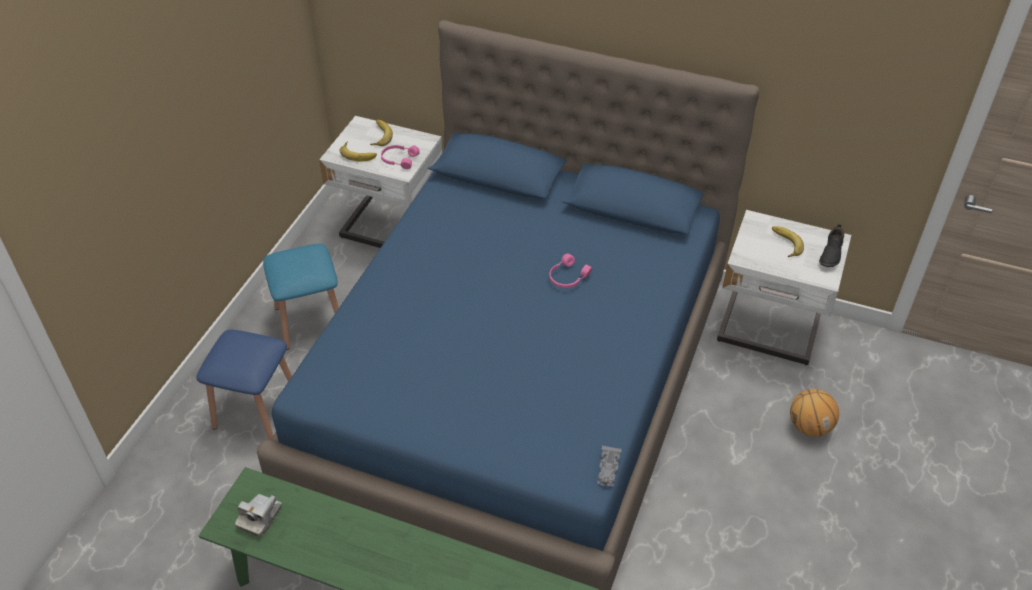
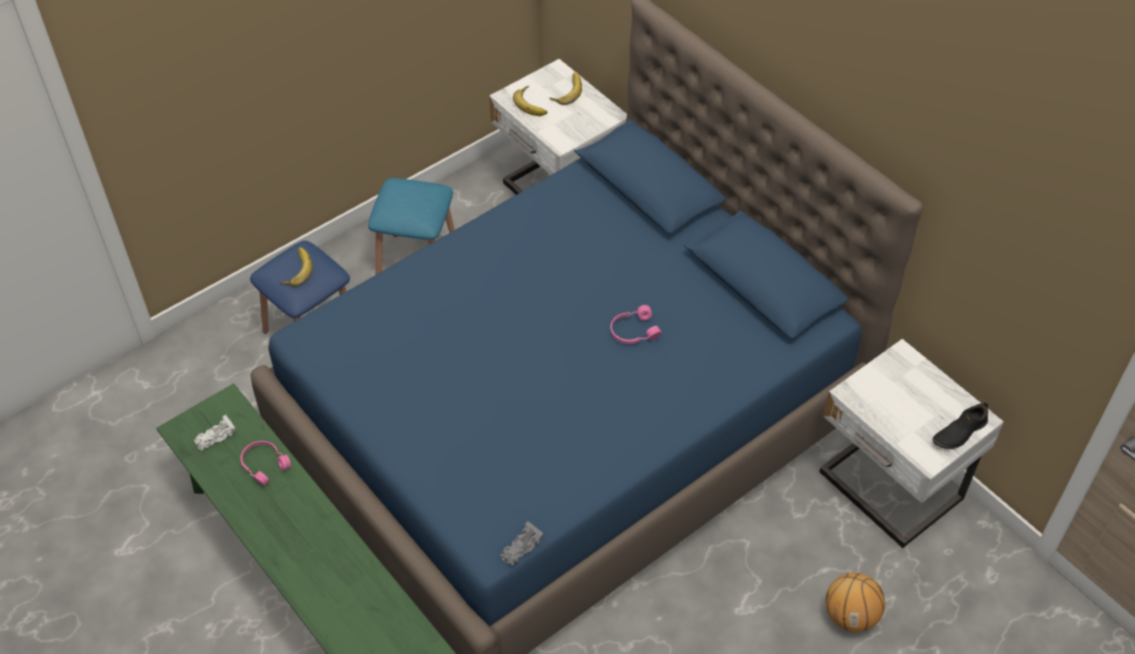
camera: 30 degrees right, 5 degrees up
camera [235,494,282,537] -> white toy car [194,414,236,452]
pink headphones [381,145,420,169] -> pink headphones moved to [240,441,291,486]
banana [772,226,804,257] -> banana moved to [280,247,313,287]

